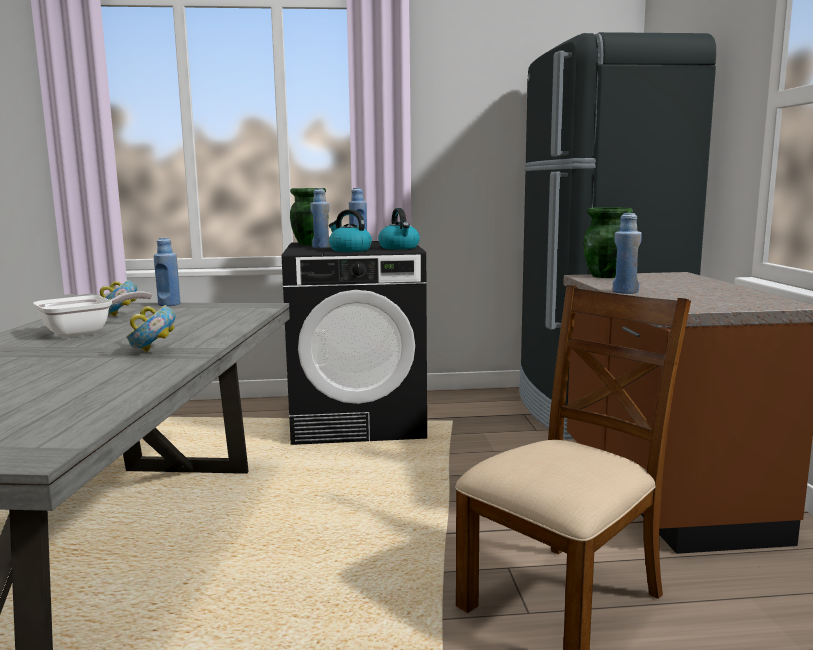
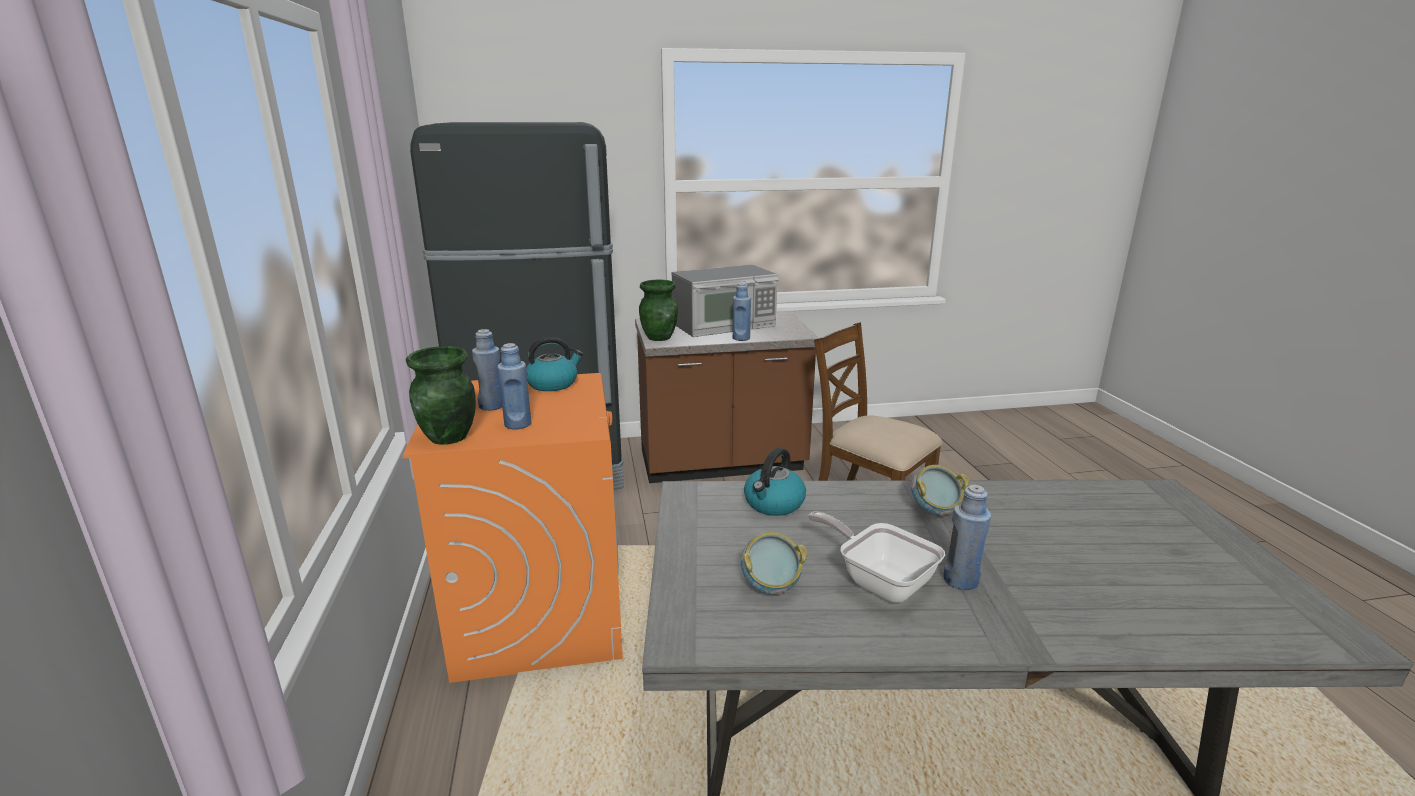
camera: 95 degrees left, 10 degrees up
blue bottle [154,238,181,306] -> blue bottle moved to [943,484,991,590]
black washing machine [282,241,427,445] -> orange washing machine [403,373,623,683]
kettle [329,209,372,252] -> kettle moved to [744,448,806,516]
none -> microwave [672,265,779,337]

